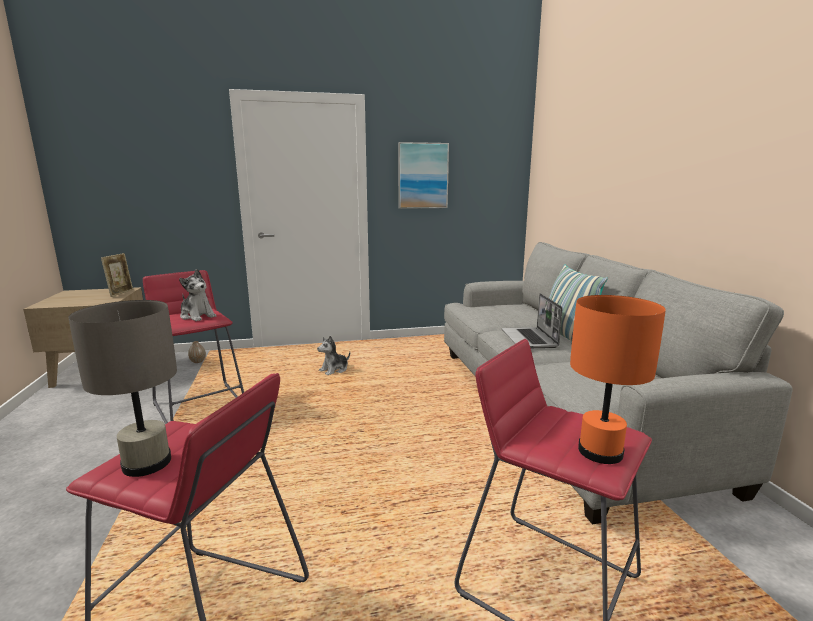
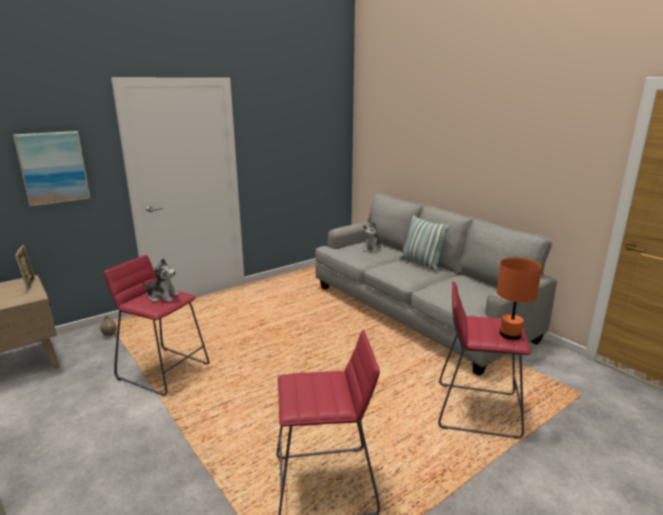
camera: 25 degrees left, 5 degrees up
grey table lamp [68,300,177,477] -> none
plush toy [317,336,350,375] -> plush toy moved to [363,222,382,253]
picture [398,142,449,209] -> picture moved to [13,131,91,207]
laptop [502,293,562,348] -> none

